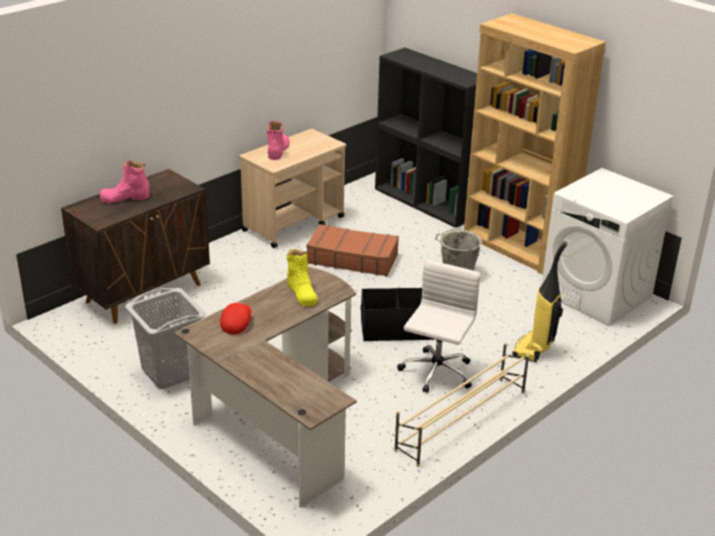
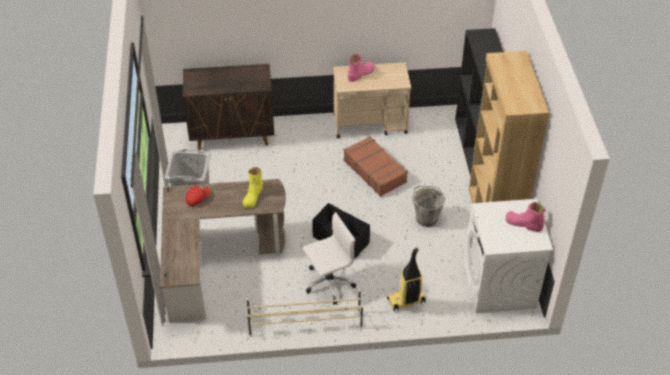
camera: 40 degrees right, 15 degrees up
pink boot [100,160,150,203] -> pink boot moved to [506,202,546,232]

